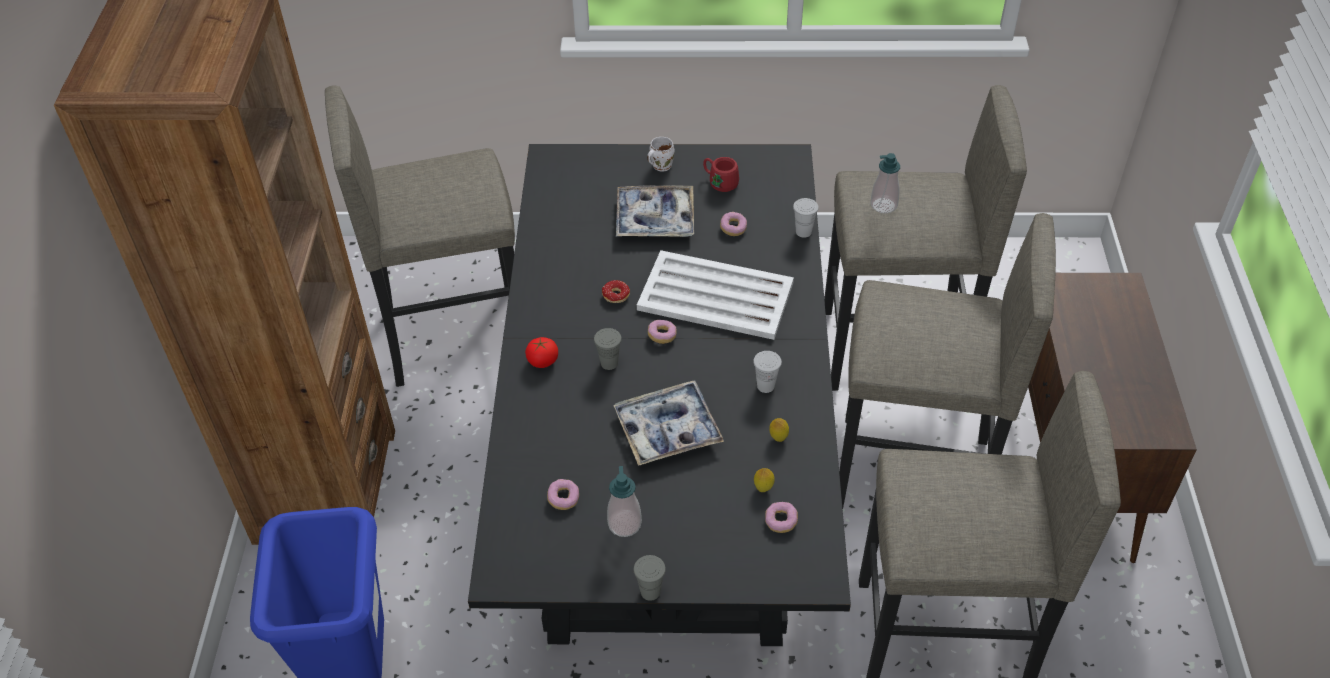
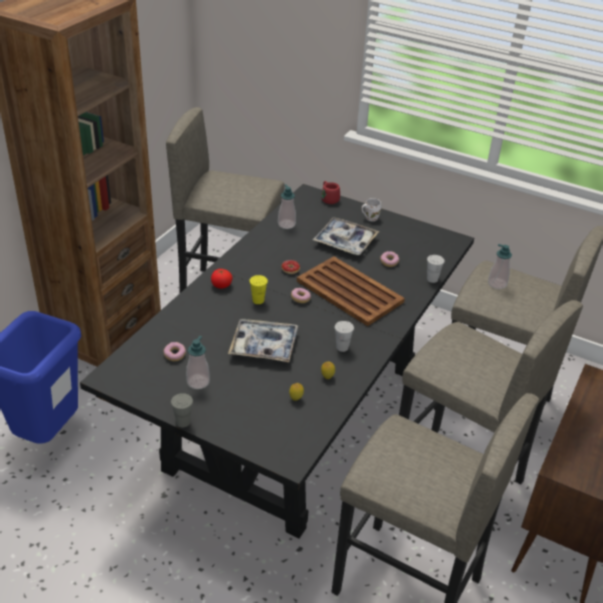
camera: 25 degrees right, 10 degrees down
grey cup [594,328,622,370] -> yellow cup [249,275,268,304]
white tray [637,250,794,340] -> brown tray [297,256,405,326]
red mug [703,157,739,192] -> red mug moved to [321,181,340,204]
donut [765,502,798,533] -> none
none -> soap dispenser [278,184,296,229]

